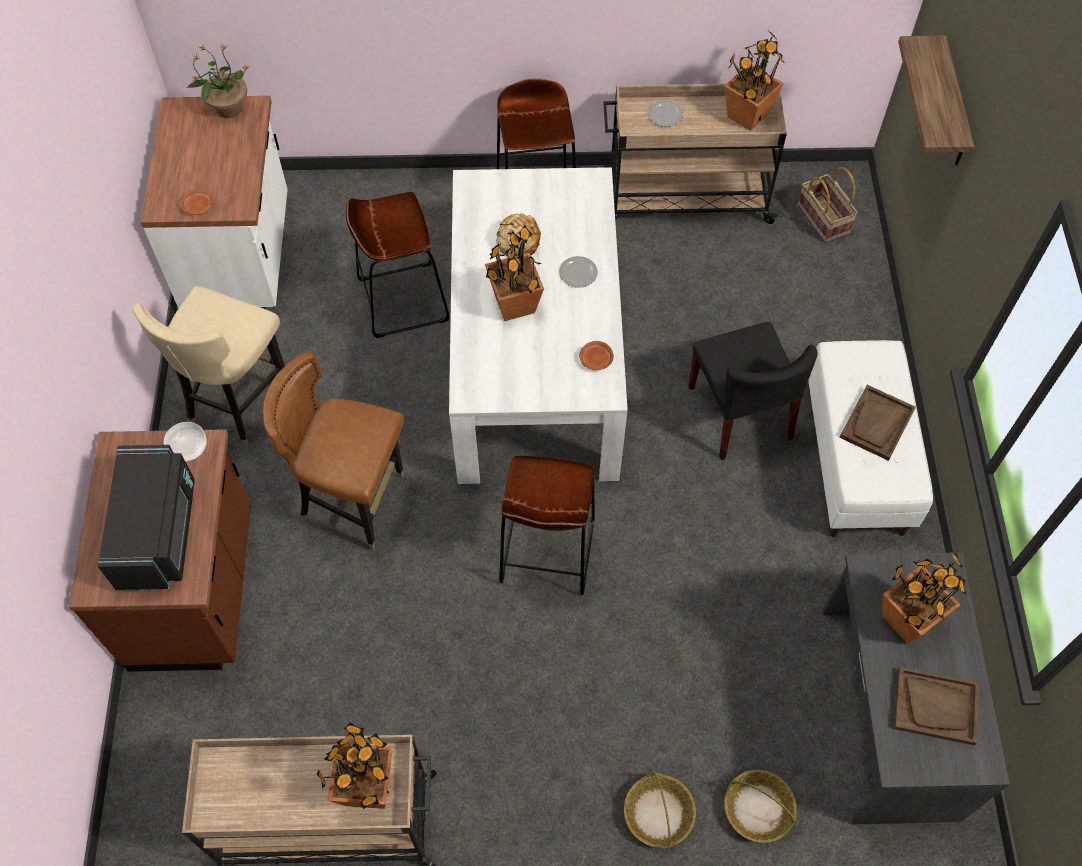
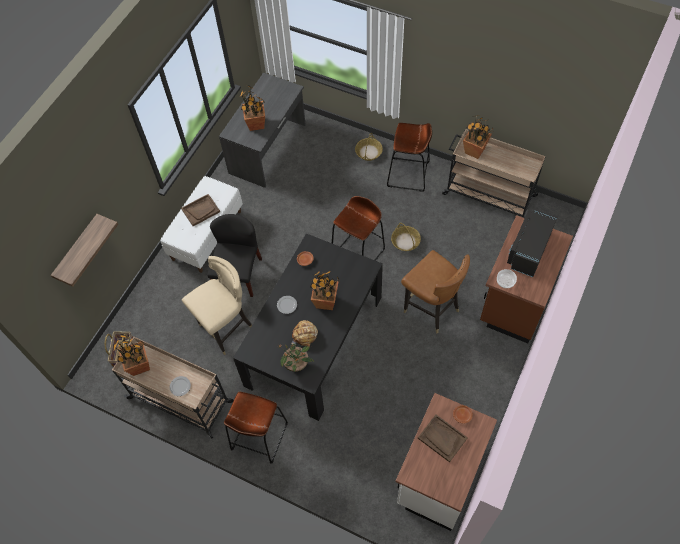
camera: 150 degrees left, 0 degrees up
beige chair [132,286,285,449] -> beige chair moved to [182,256,252,355]
potted plant [187,44,249,118] -> potted plant moved to [278,340,315,372]
brown stool [346,192,450,338] -> brown stool moved to [387,123,432,192]
white dining table [449,167,628,484] -> black dining table [233,233,383,421]
basket [724,770,797,843] -> basket moved to [391,223,421,251]
brown tray [893,667,979,745] -> brown tray moved to [418,415,468,462]

